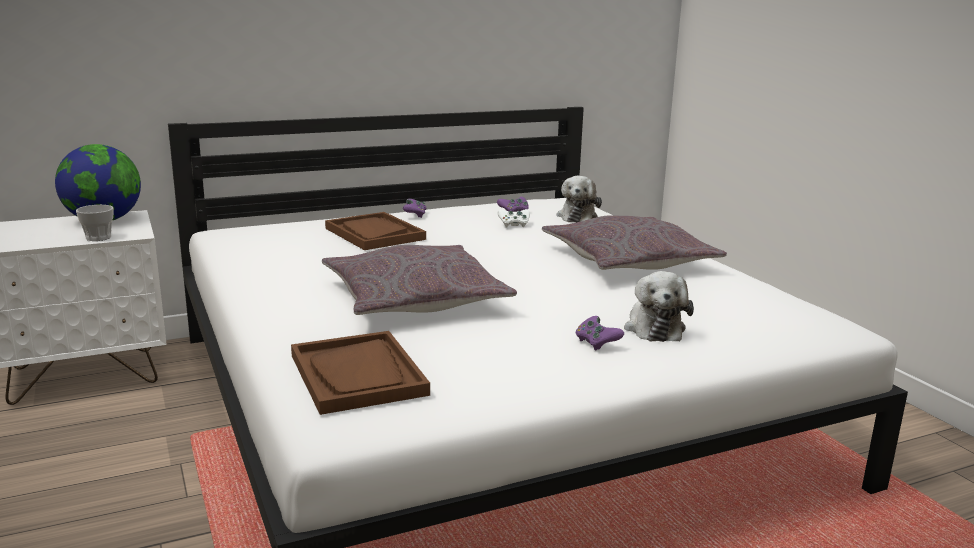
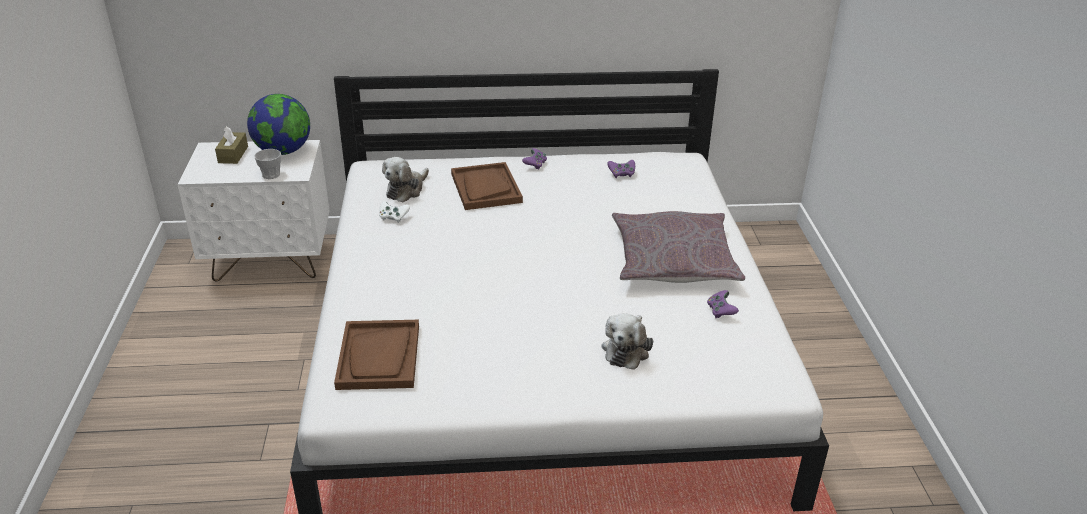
camera: 20 degrees right, 15 degrees up
grey pillow [322,245,517,315] -> none
white game controller [497,209,530,227] -> white game controller moved to [379,201,410,223]
plush toy [557,176,602,223] -> plush toy moved to [382,157,429,202]
purple game controller [575,316,624,351] -> purple game controller moved to [707,290,739,318]
none -> brown tissue box [215,126,248,164]

